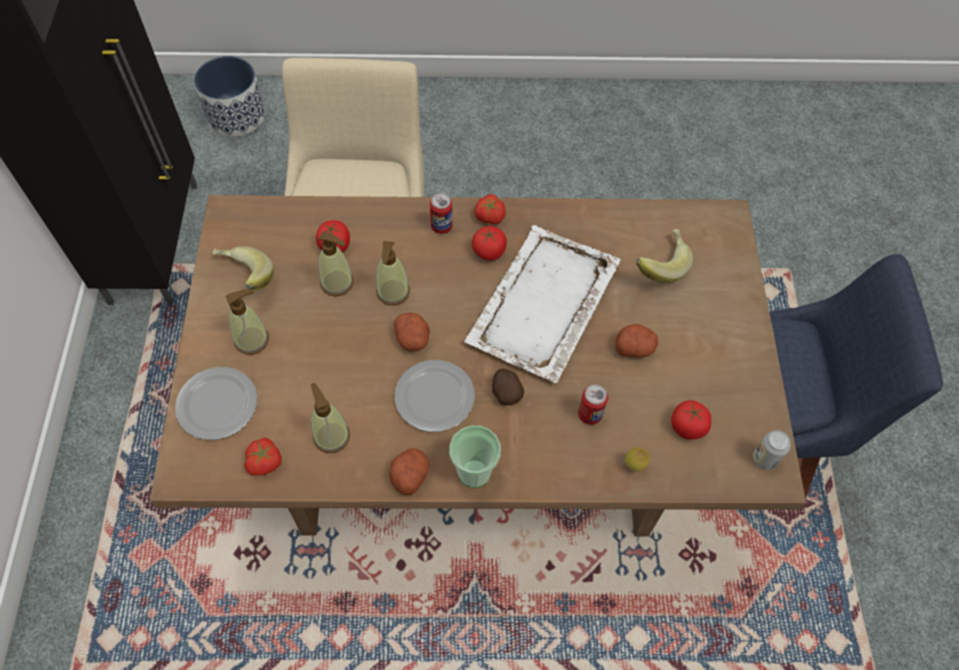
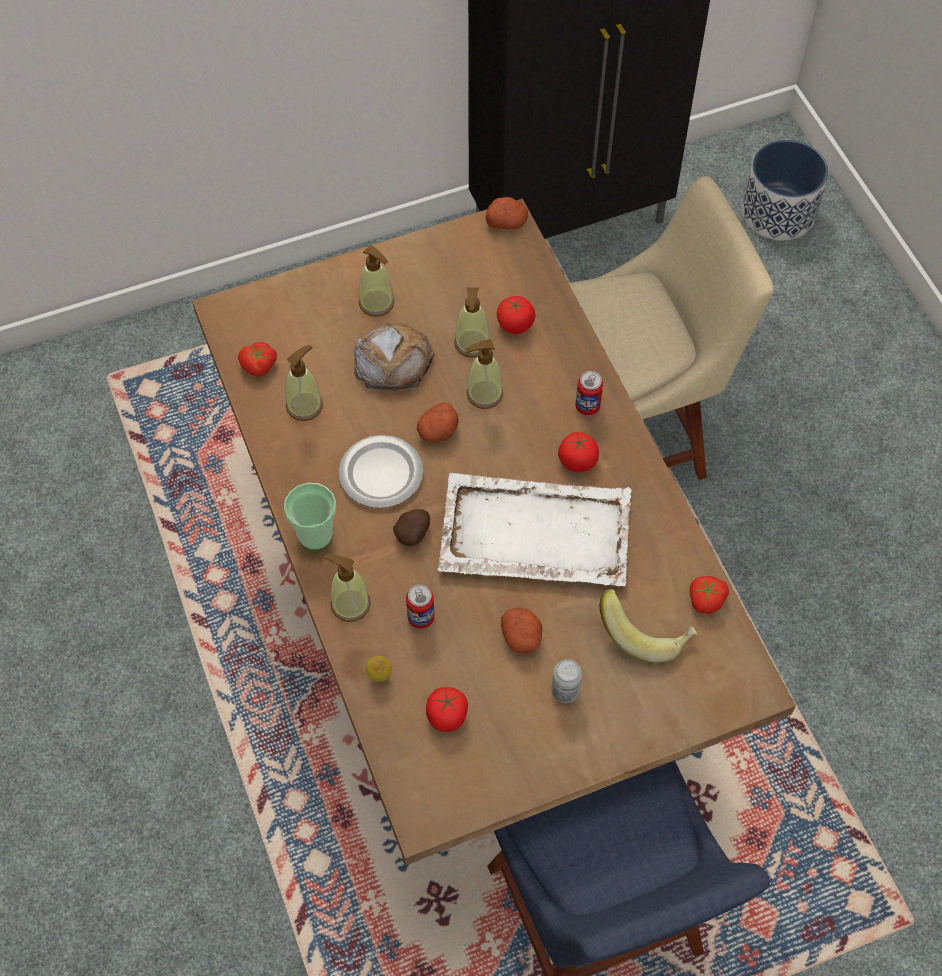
camera: 70 degrees right, 0 degrees up
plate [175,367,257,440] -> none
banana [213,246,274,290] -> none
potato [389,448,429,495] -> potato moved to [486,197,528,229]
tomato [474,194,506,224] -> tomato moved to [690,576,729,614]
can [753,430,791,470] -> can moved to [551,659,582,703]
none -> soap dispenser [323,554,371,622]
none -> bread [354,322,435,391]

